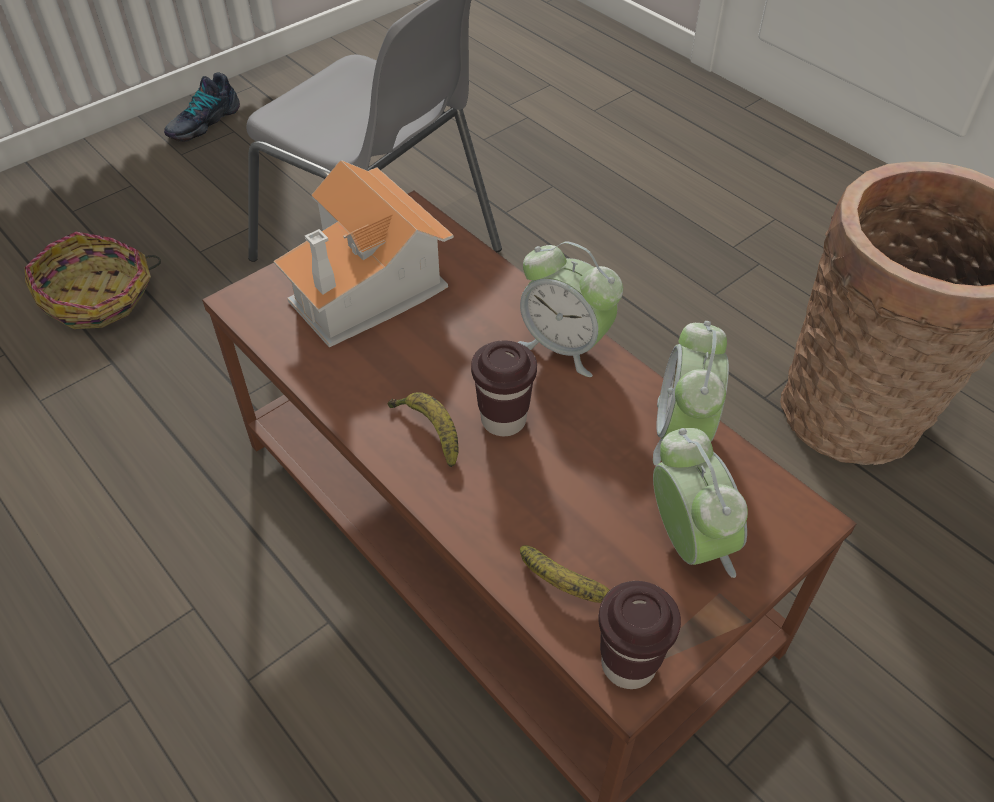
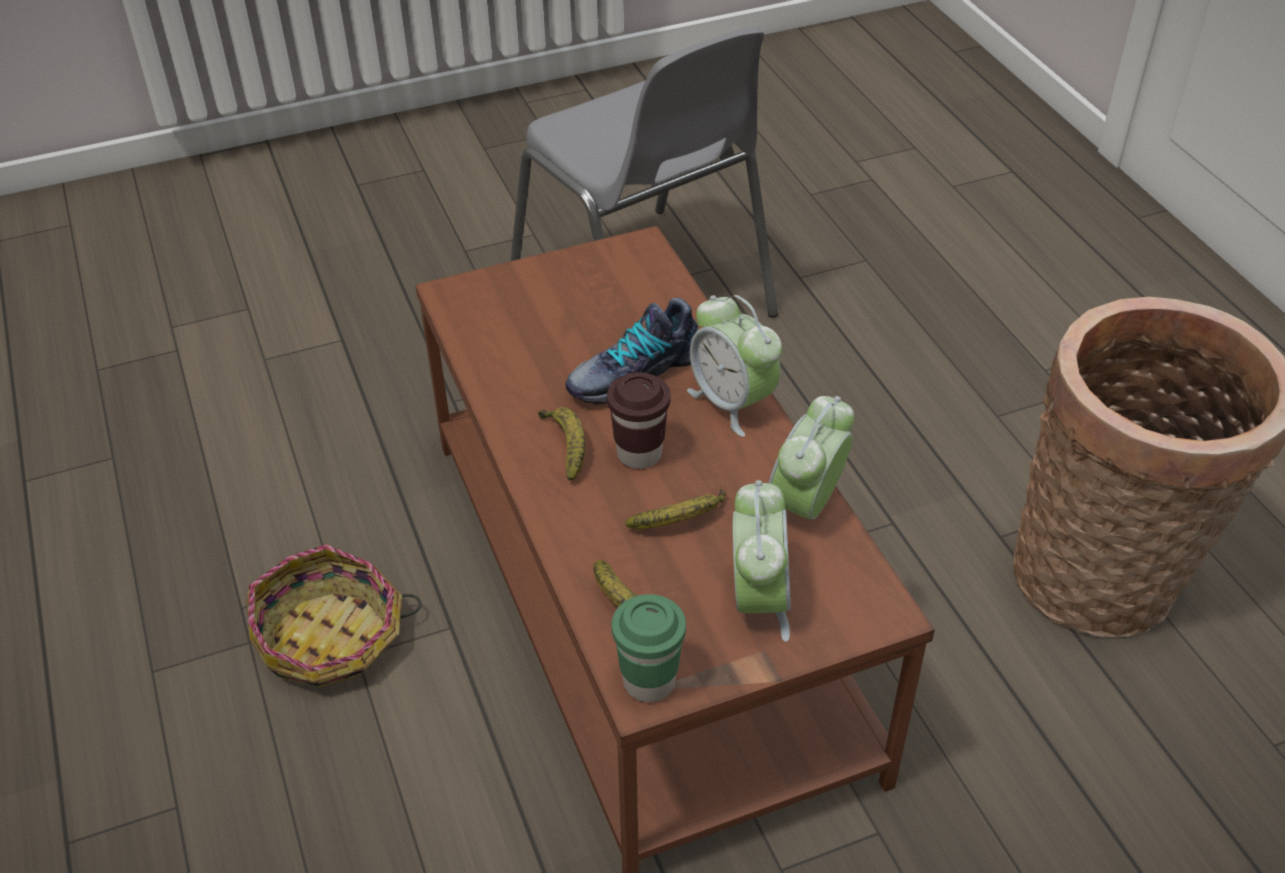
camera: 20 degrees right, 5 degrees down
basket [25,232,161,329] -> basket moved to [246,544,421,688]
shoe [164,73,240,142] -> shoe moved to [565,298,698,405]
toy house [274,160,454,347] -> none
brown cup [598,581,681,689] -> green cup [612,594,686,702]
none -> banana [625,489,726,529]

